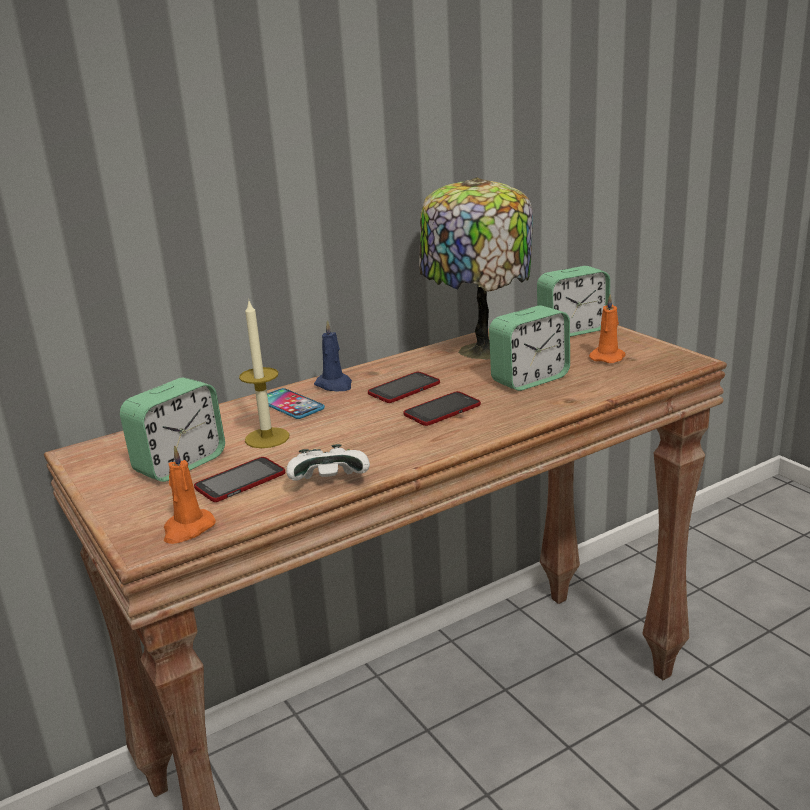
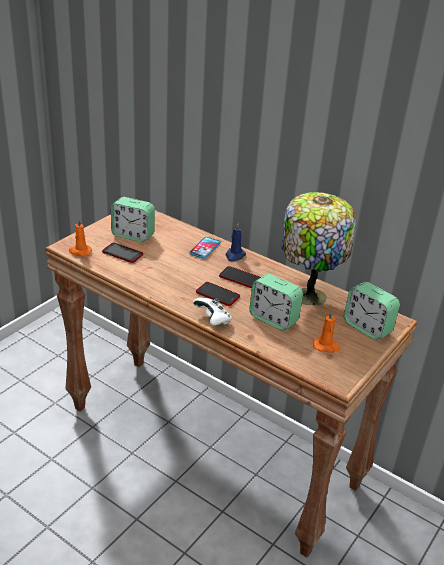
camera: 65 degrees right, 10 degrees up
candle [239,301,289,448] -> none
white game controller [286,444,370,481] -> white game controller moved to [193,298,232,325]

